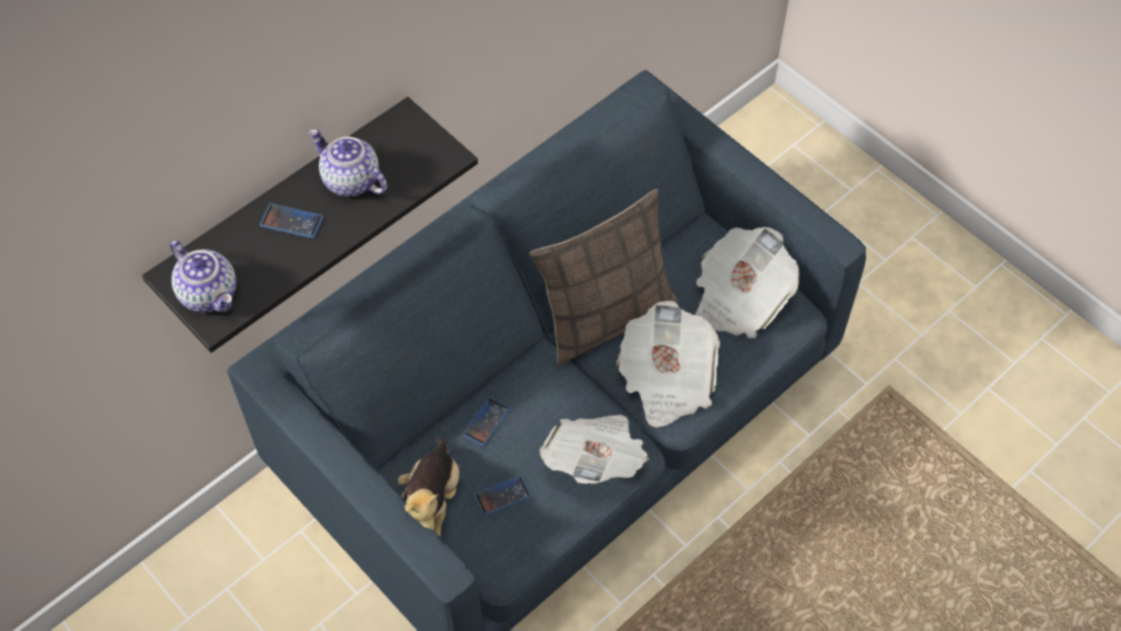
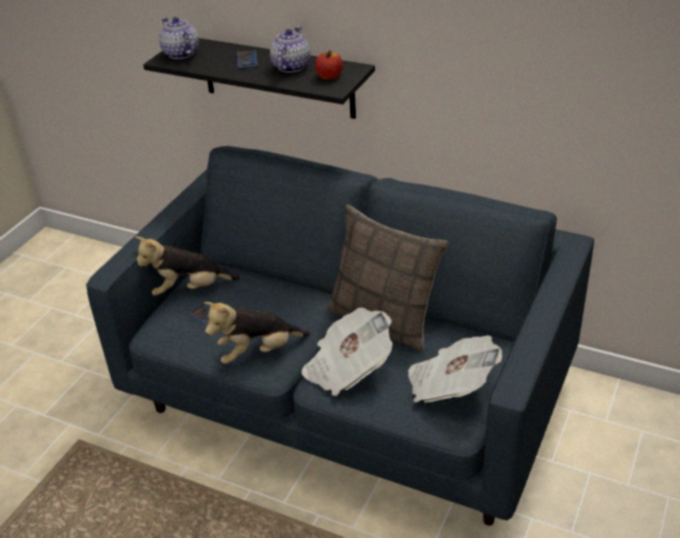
camera: 70 degrees right, 20 degrees down
teapot [170,240,236,313] -> teapot turned 120 degrees clockwise [159,17,199,59]
phone [463,397,510,446] -> none
newspaper [540,415,649,484] -> plush toy [204,302,310,364]
none -> apple [315,50,343,80]

